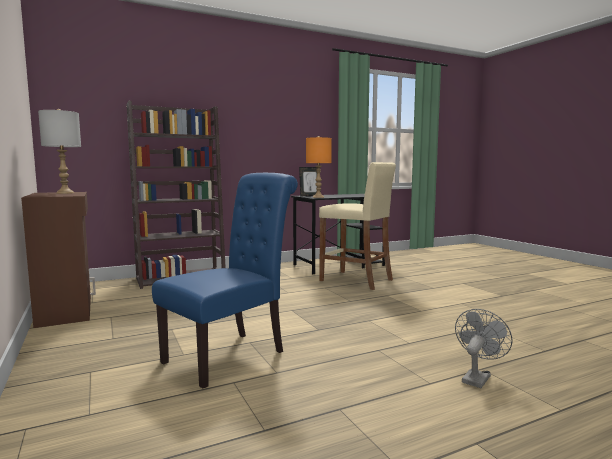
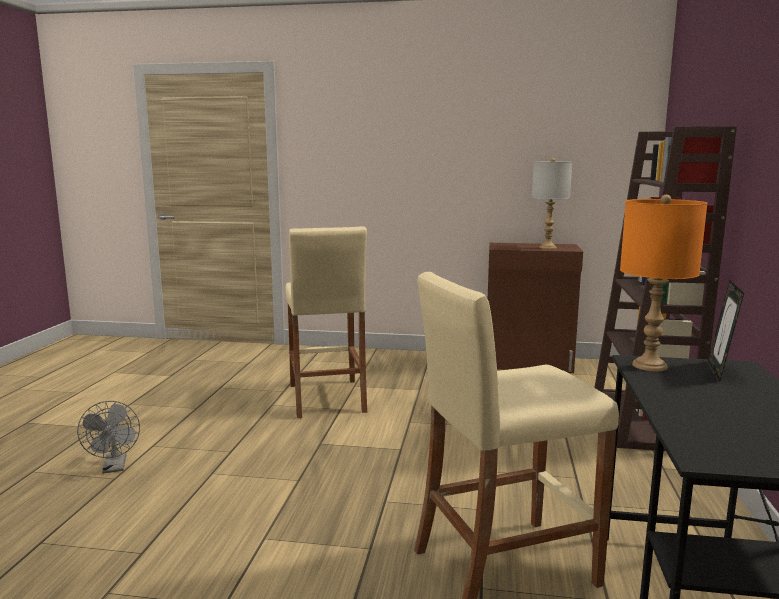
camera: 125 degrees right, 5 degrees up
blue chair [152,173,298,388] -> beige stool [286,227,367,418]

